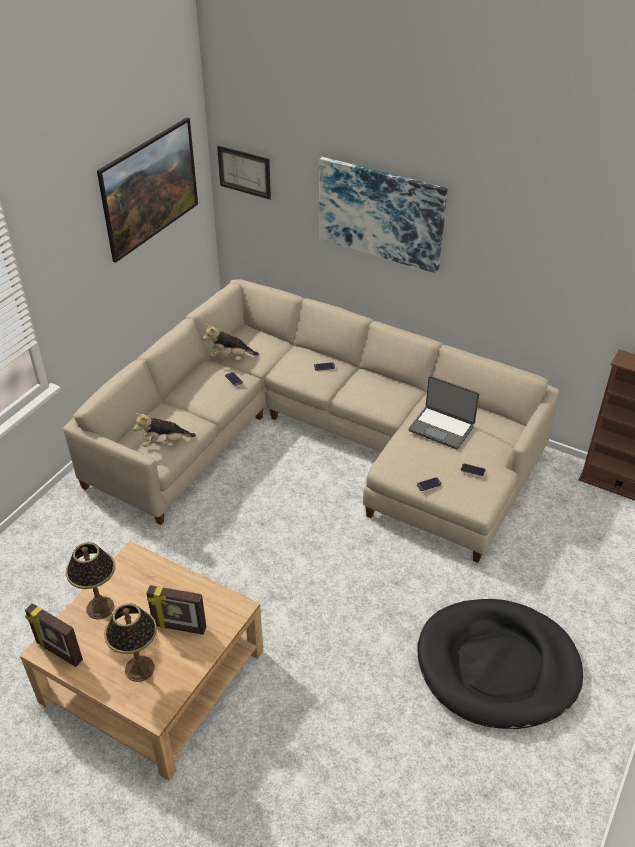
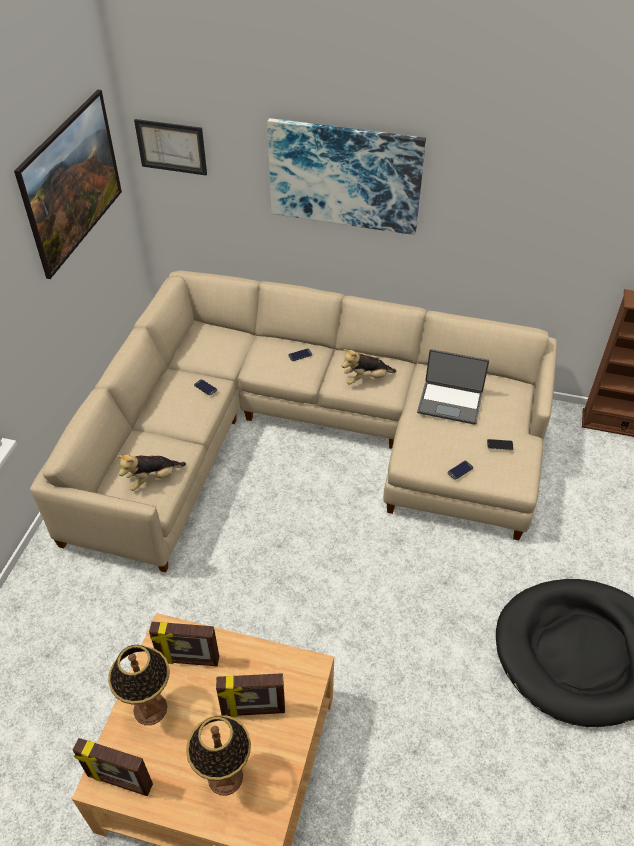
camera: 15 degrees left, 5 degrees up
plush toy [203,324,259,357] -> plush toy moved to [342,349,396,385]
none -> picture frame [149,622,219,666]

